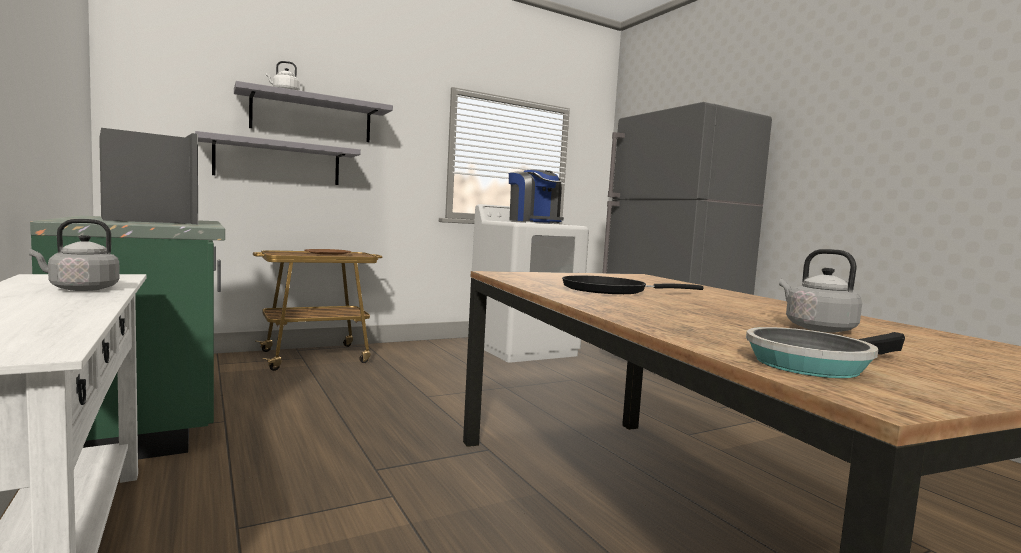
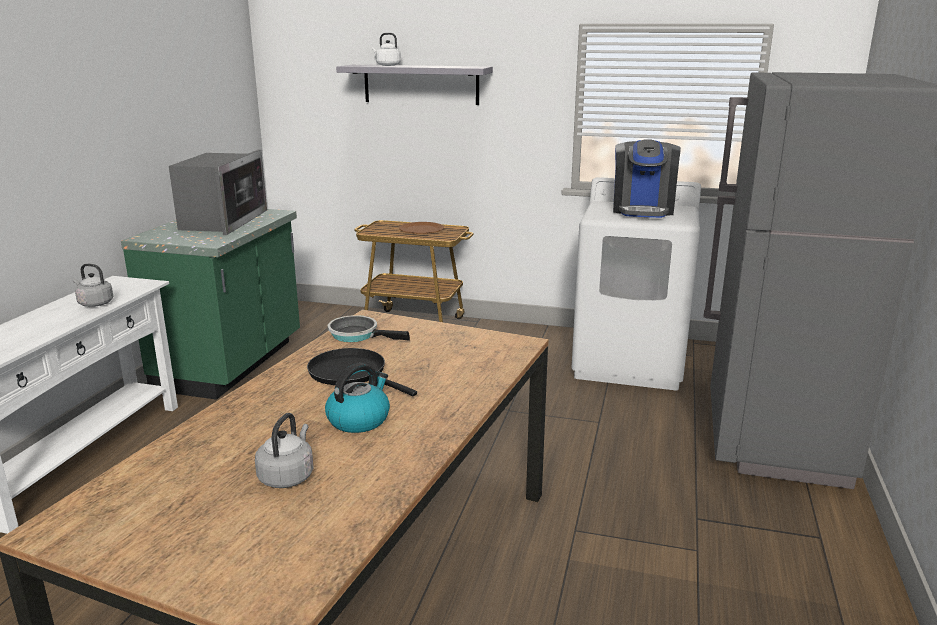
camera: 45 degrees right, 15 degrees up
grey shelf [195,131,361,185] -> none
frying pan [746,327,905,378] -> frying pan moved to [328,315,410,342]
none -> kettle [325,363,390,433]

